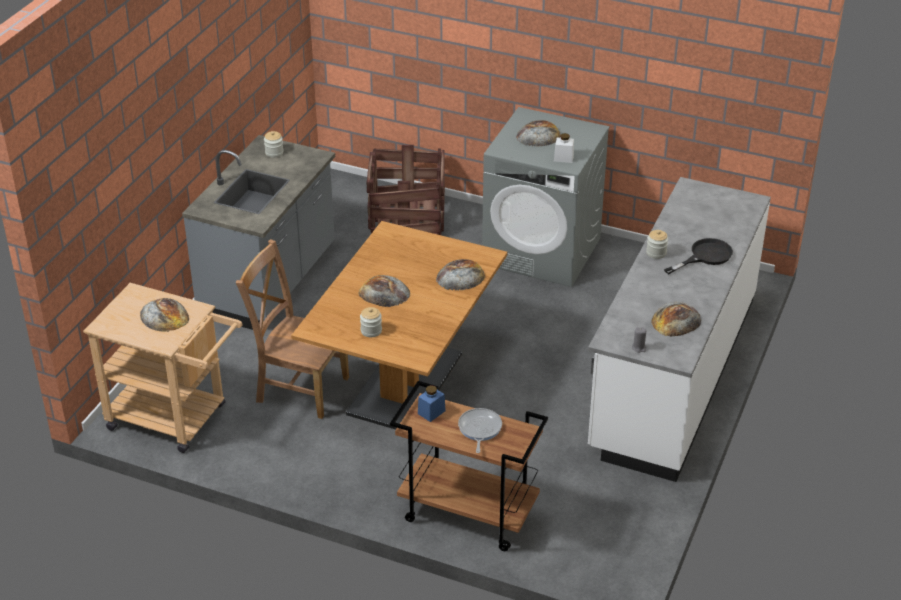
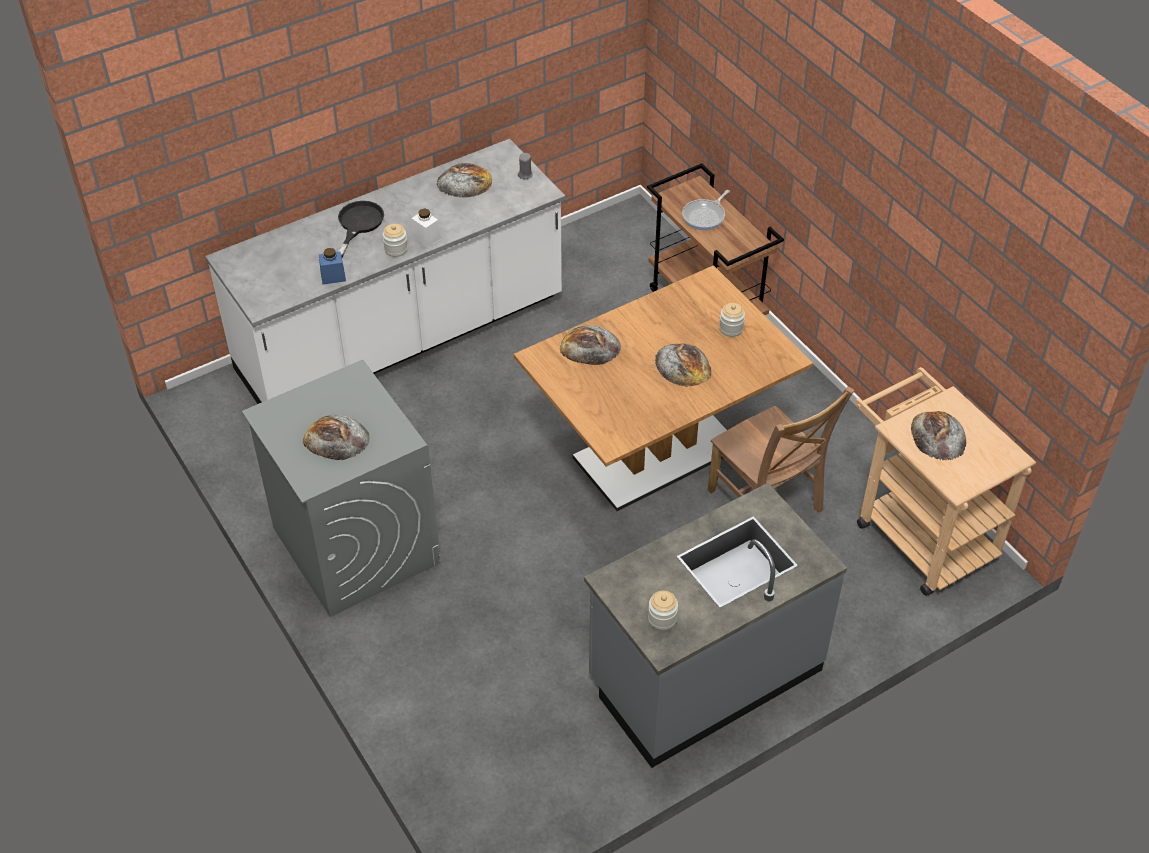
camera: 145 degrees left, 10 degrees up
crate [367,145,445,235] -> none
blue jar [418,385,446,422] -> blue jar moved to [319,248,346,285]
white jar [554,133,574,163] -> white jar moved to [411,208,441,247]
black frying pan [664,238,733,274] -> black frying pan turned 105 degrees clockwise [338,201,384,257]

